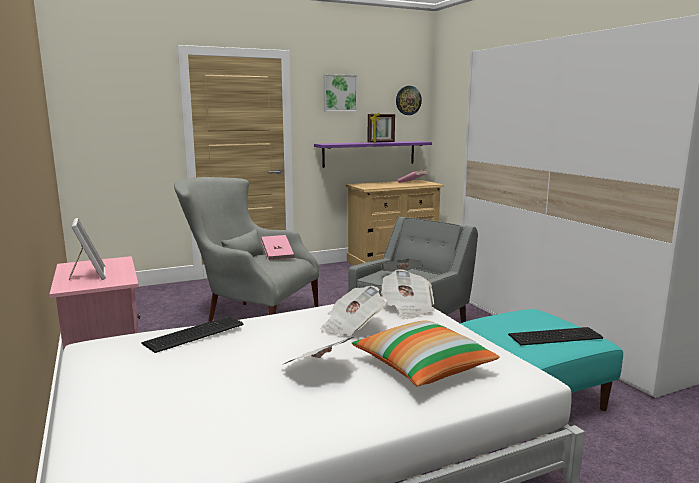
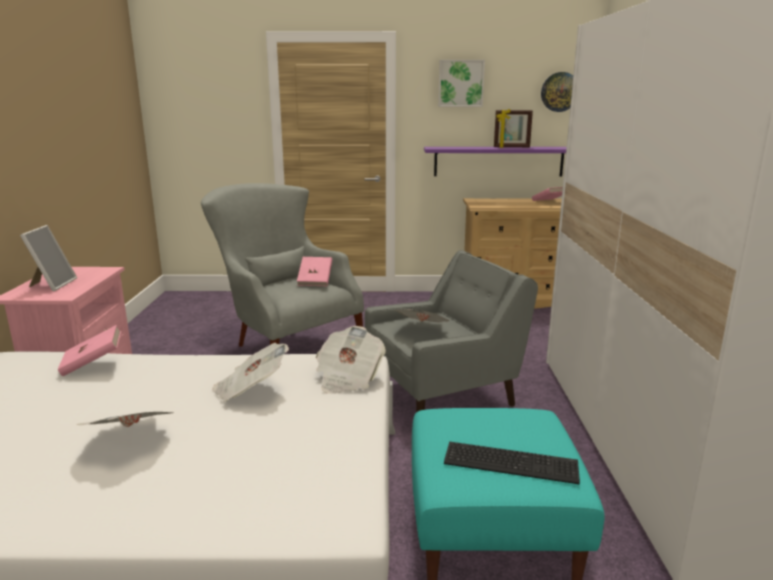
camera: 25 degrees right, 5 degrees up
keyboard [142,316,244,353] -> pink book [58,325,121,376]
pillow [352,321,500,386] -> none

